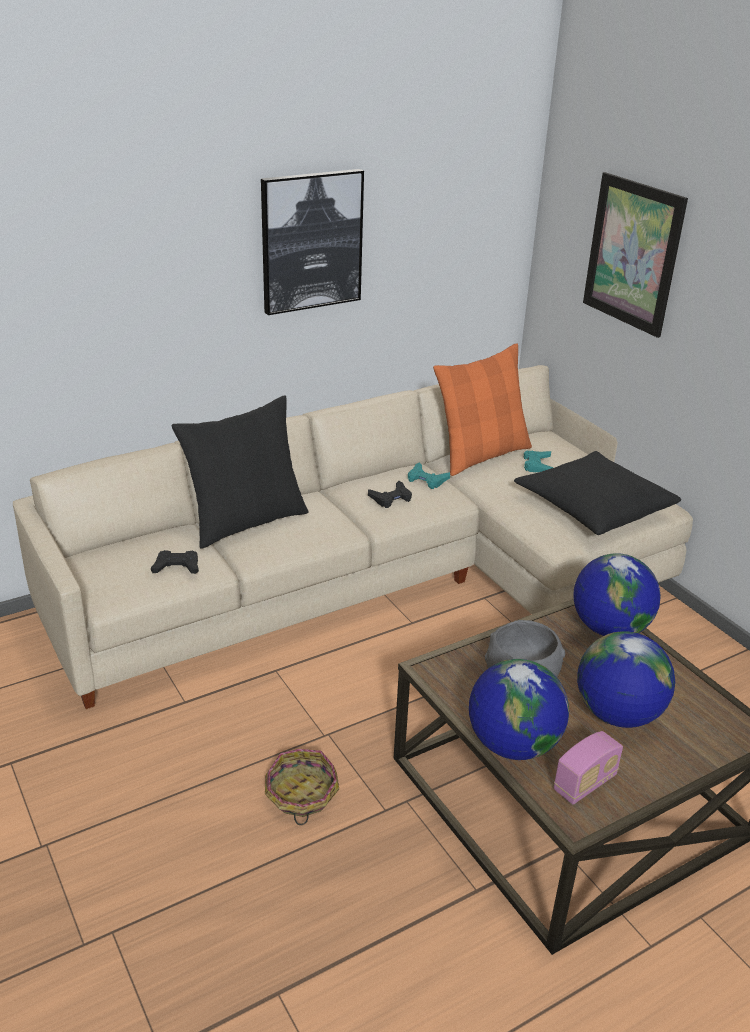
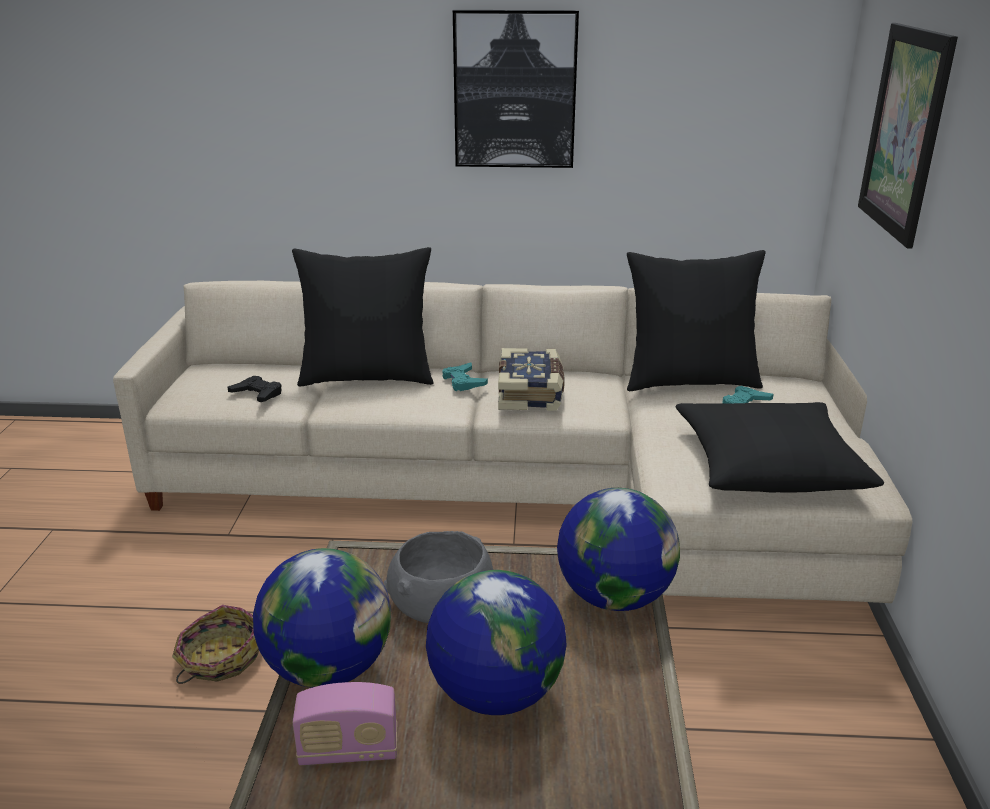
camera: 35 degrees right, 5 degrees down
black game controller [368,481,412,508] -> book [498,348,565,411]
turquoise game controller [408,463,450,489] -> turquoise game controller moved to [442,363,488,391]
orange pillow [433,343,532,476] -> black pillow [627,250,766,391]

